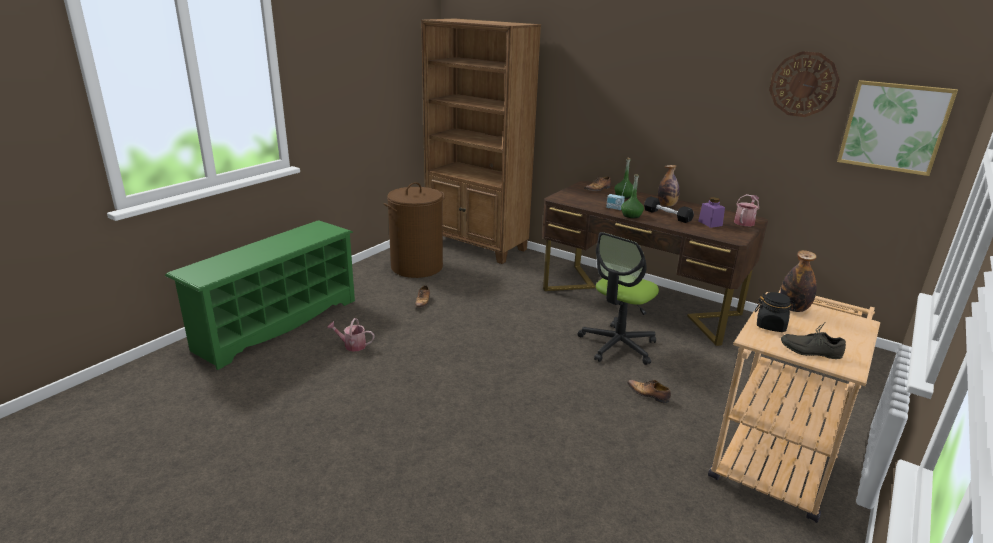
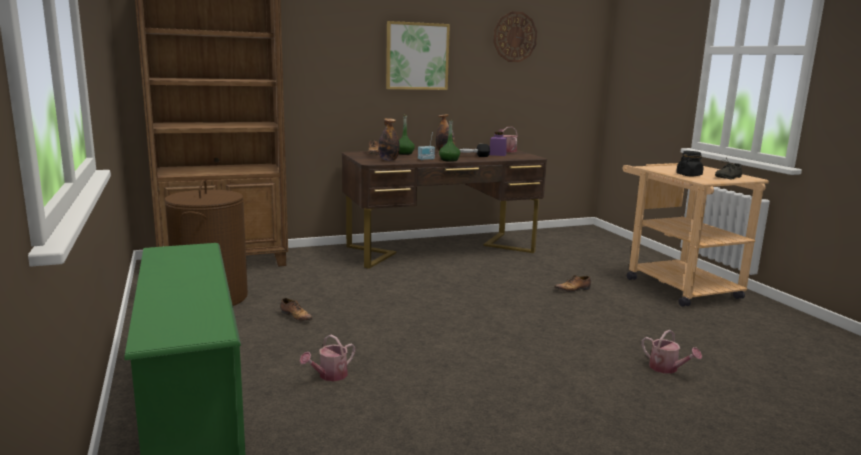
camera: 55 degrees left, 10 degrees down
office chair [578,232,659,365] -> none
bottle [780,250,817,312] -> bottle moved to [378,118,400,161]
picture [837,80,958,176] -> picture moved to [386,21,450,90]
none -> watering can [641,330,702,374]

